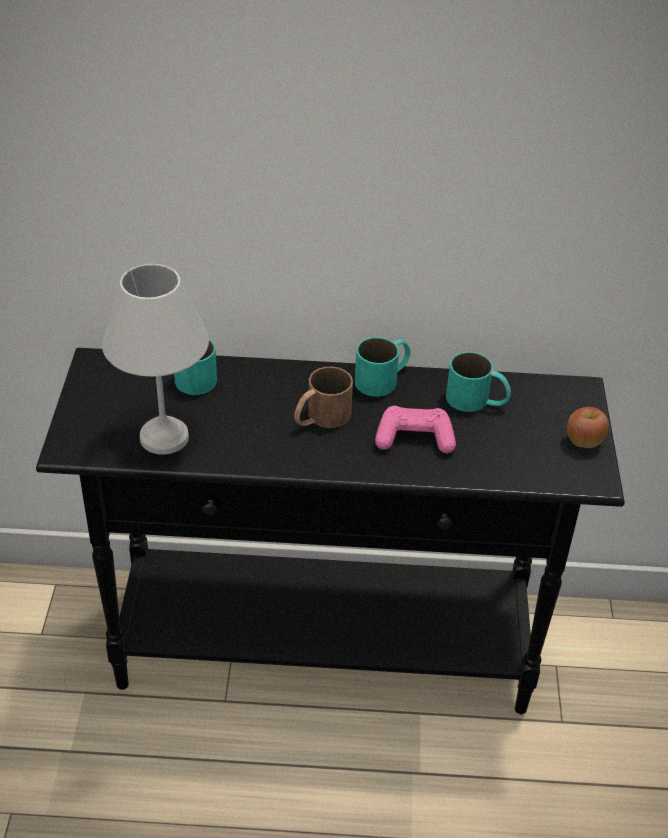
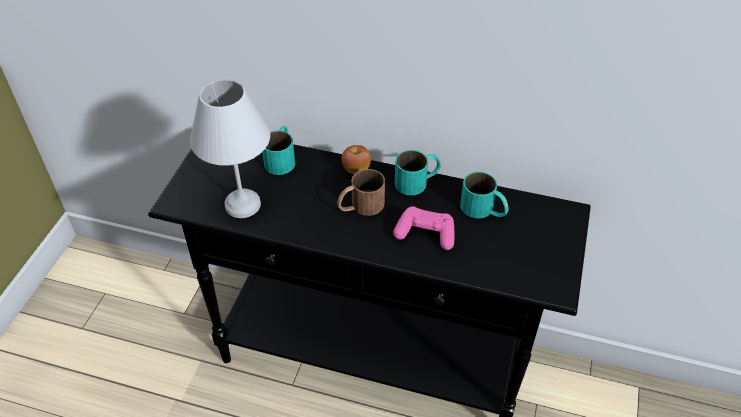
camera: 15 degrees right, 5 degrees up
apple [567,407,609,448] -> apple moved to [342,145,371,174]

